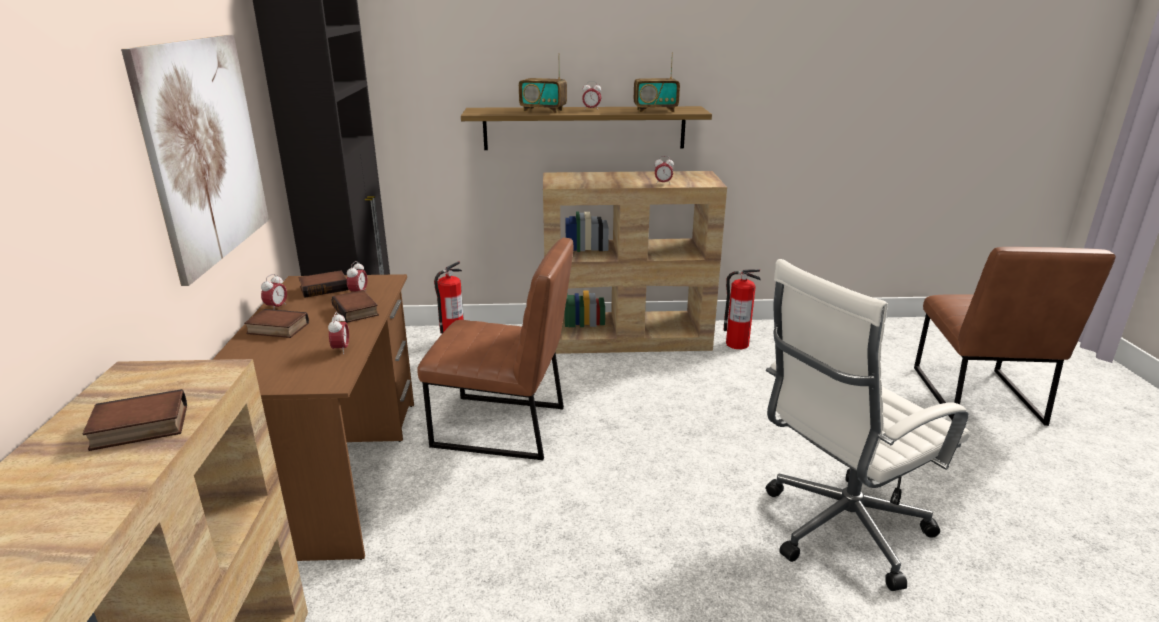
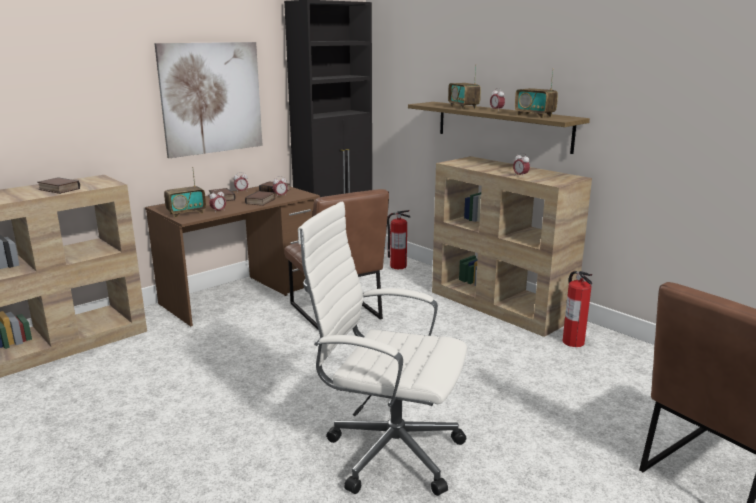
camera: 50 degrees right, 5 degrees down
none -> radio [164,167,206,218]

